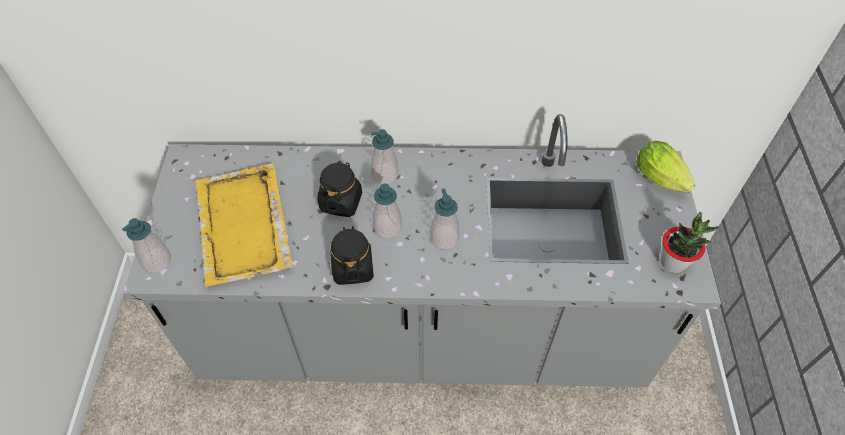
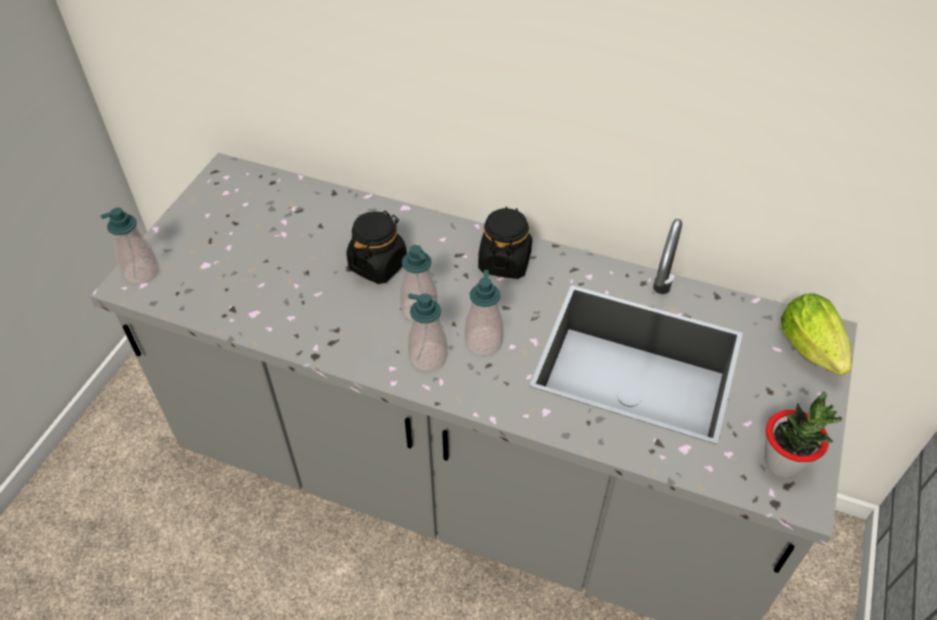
camera: 20 degrees right, 5 degrees down
yellow tray [195,163,293,287] -> none
black jar [330,226,374,285] -> black jar moved to [478,206,532,279]
soap dispenser [370,129,399,184] -> soap dispenser moved to [408,293,448,372]

